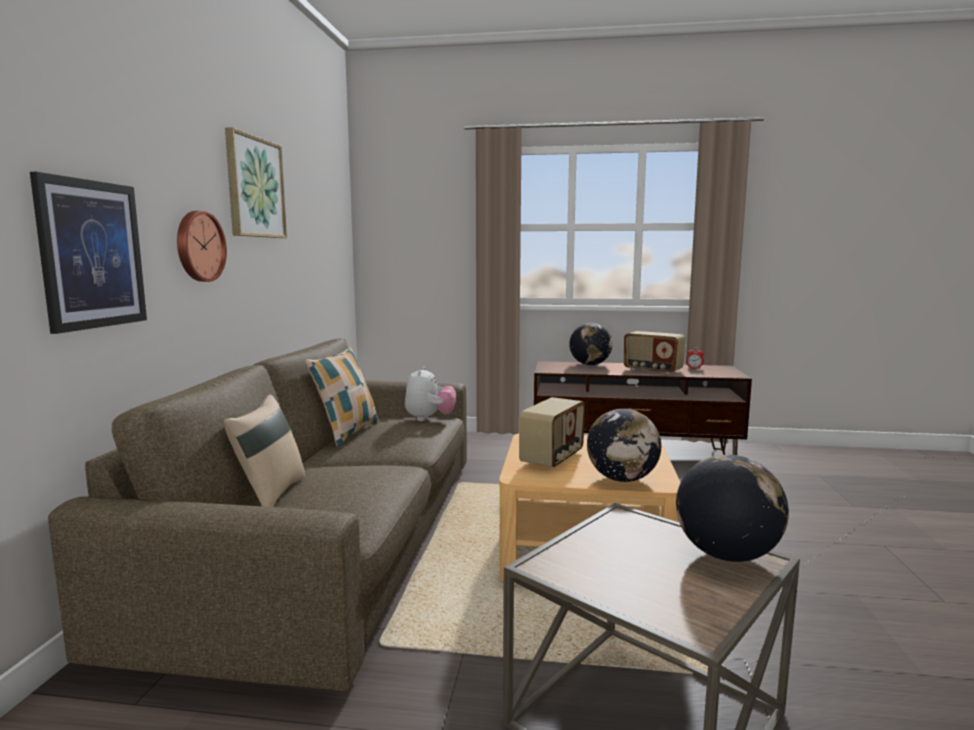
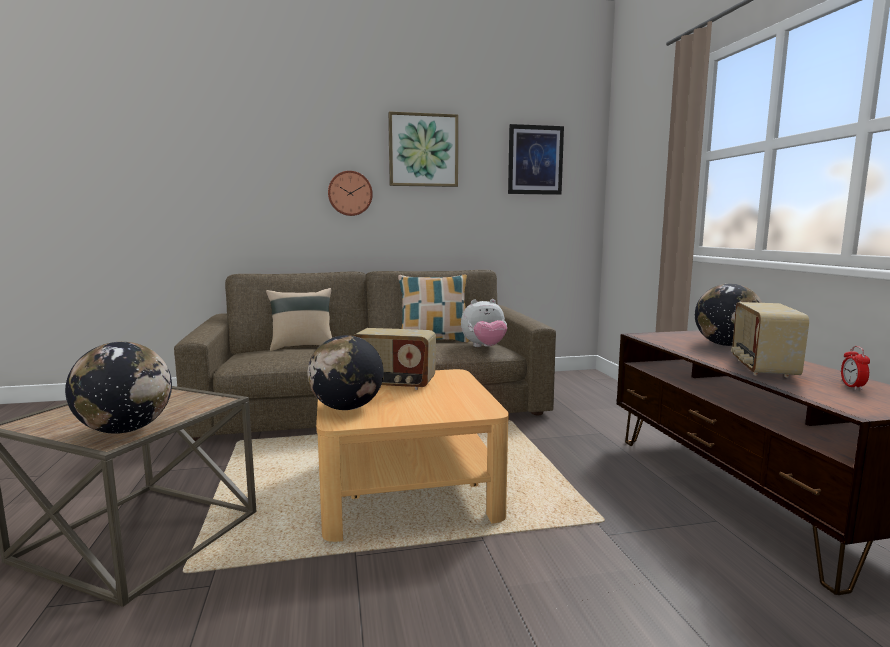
camera: 70 degrees right, 0 degrees up
picture [30,172,147,334] -> picture moved to [508,124,564,195]

